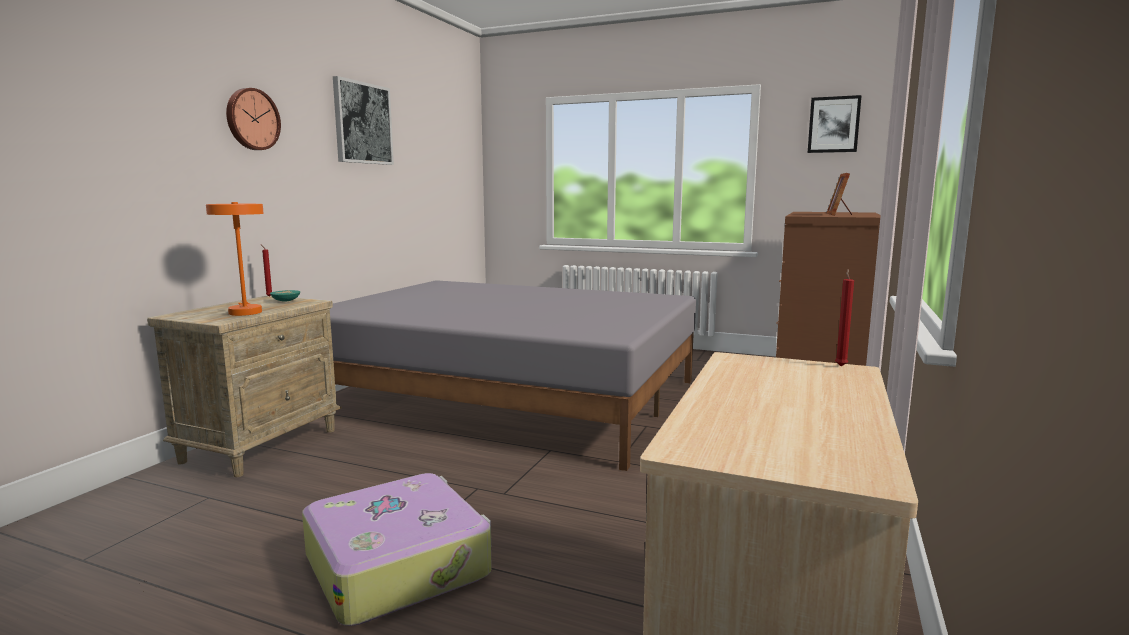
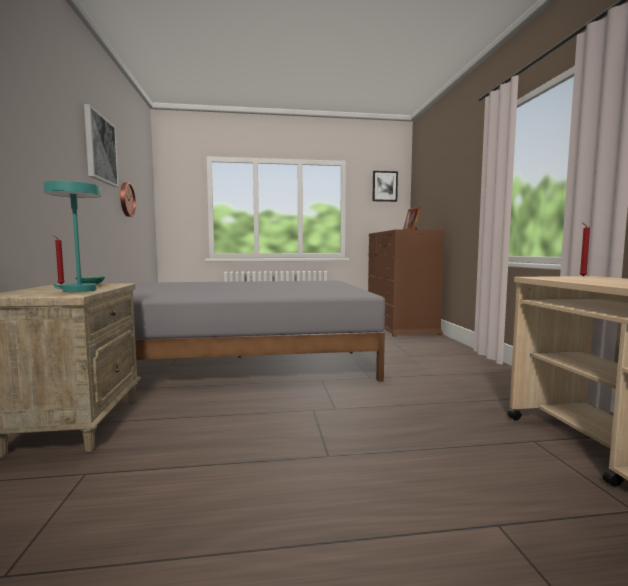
camera: 30 degrees left, 5 degrees down
orange table lamp [206,202,264,316] -> turquoise table lamp [43,181,101,292]
wall clock [226,88,281,150] -> wall clock moved to [120,182,136,217]
suitcase [302,473,492,626] -> none

